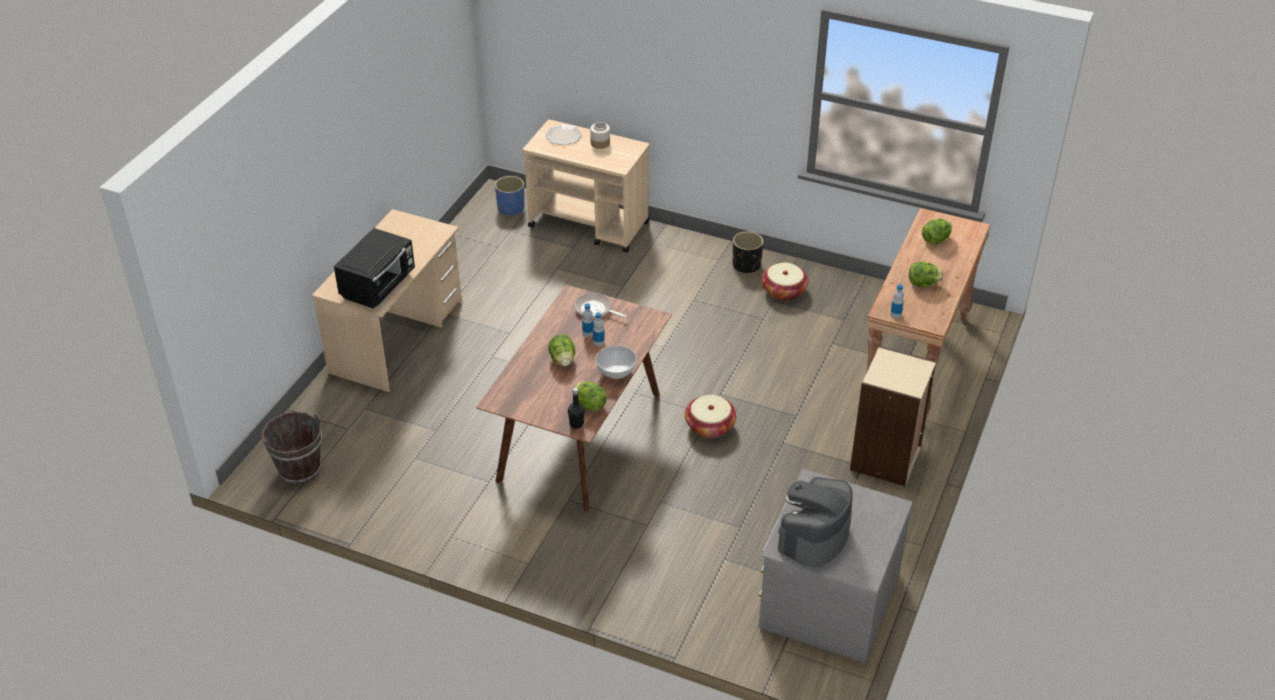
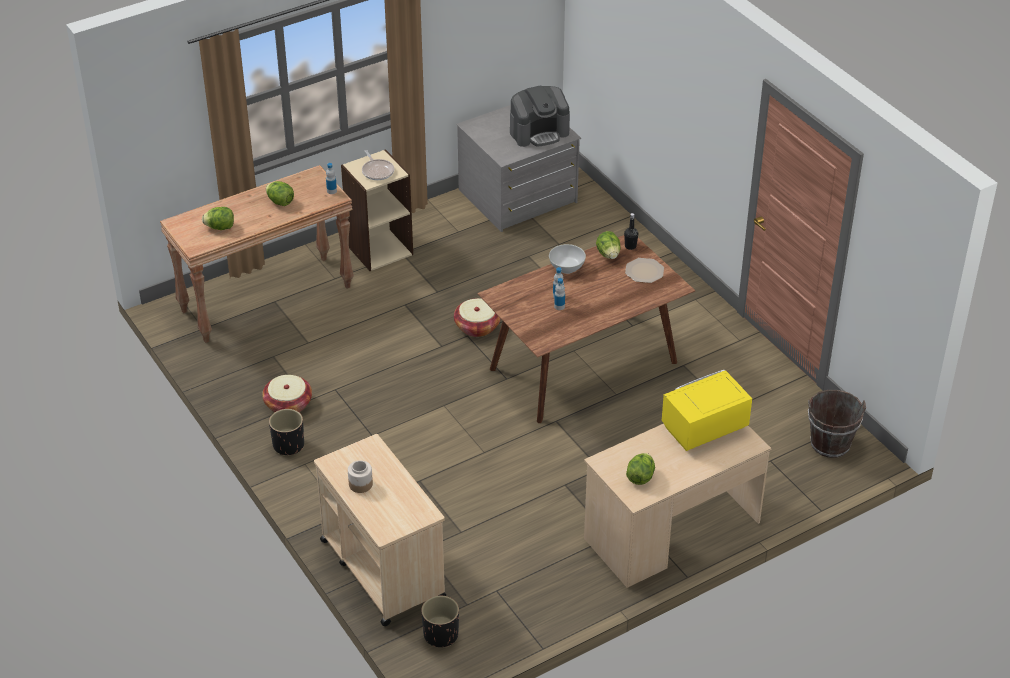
camera: 145 degrees left, 0 degrees up
black microwave [334,228,415,309] -> yellow microwave [662,370,752,451]
blue planter [495,176,525,216] -> black planter [421,596,459,648]
plate [545,124,582,145] -> plate moved to [625,258,664,283]
lettuce [548,334,575,366] -> lettuce moved to [626,453,655,485]
frying pan [574,293,626,318] -> frying pan moved to [362,150,394,180]

